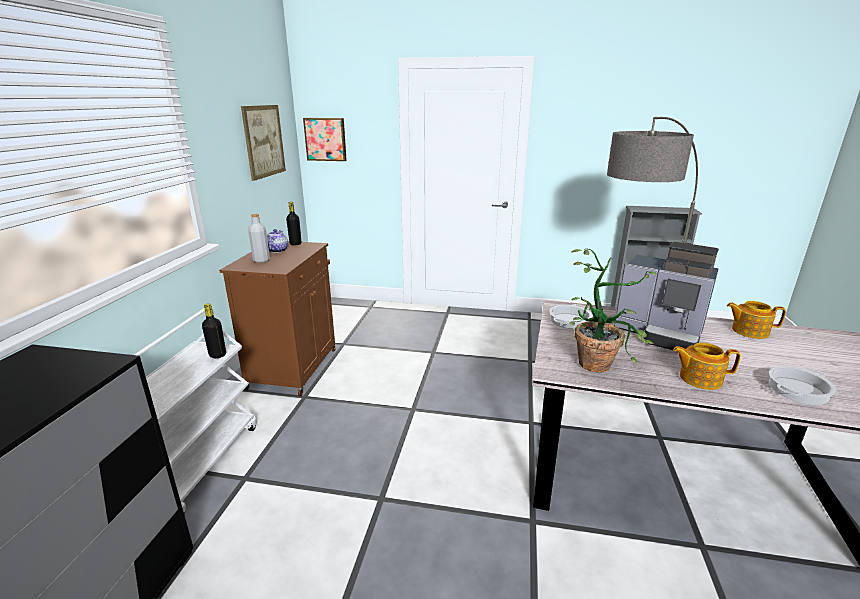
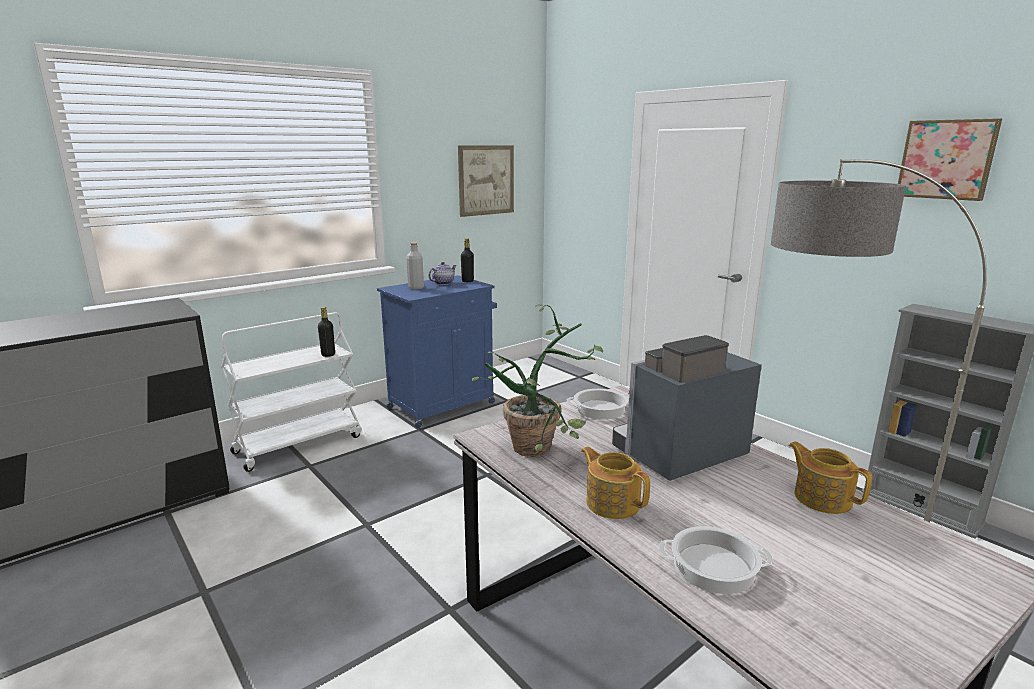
camera: 40 degrees right, 5 degrees down
brown cabinet [219,241,336,397] -> blue cabinet [377,275,497,428]
picture [303,118,347,161] -> picture moved to [898,118,1002,201]
coffee machine [614,242,719,350] -> coffee machine turned 75 degrees clockwise [612,335,762,481]

